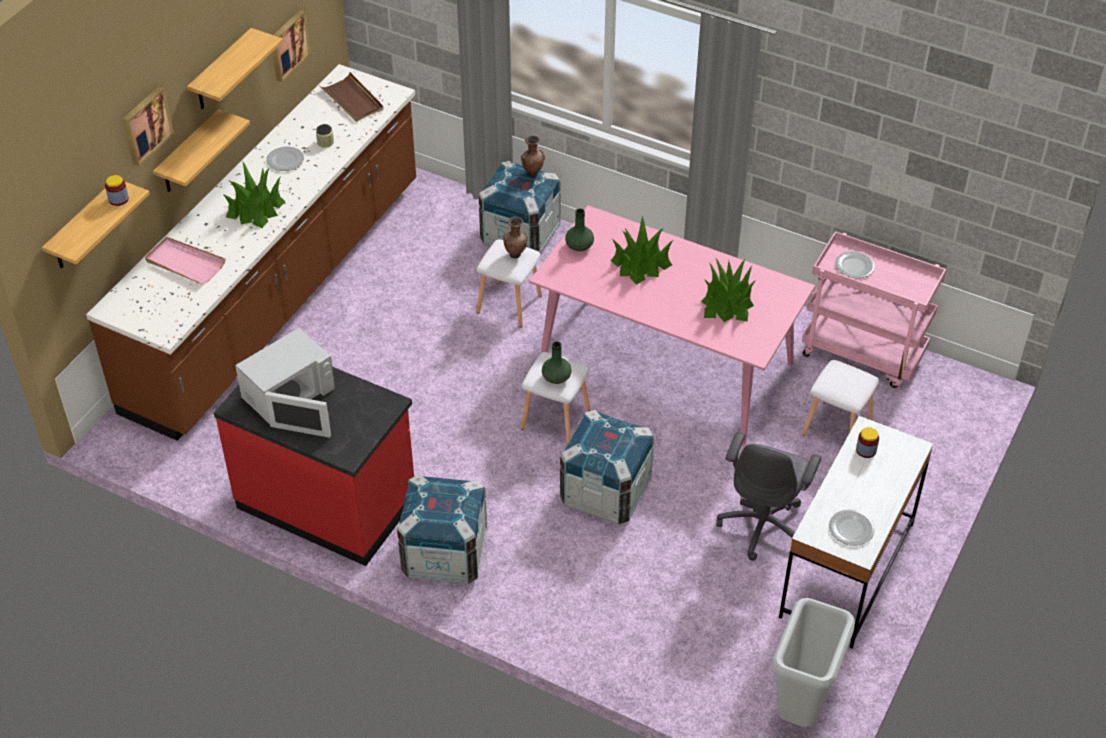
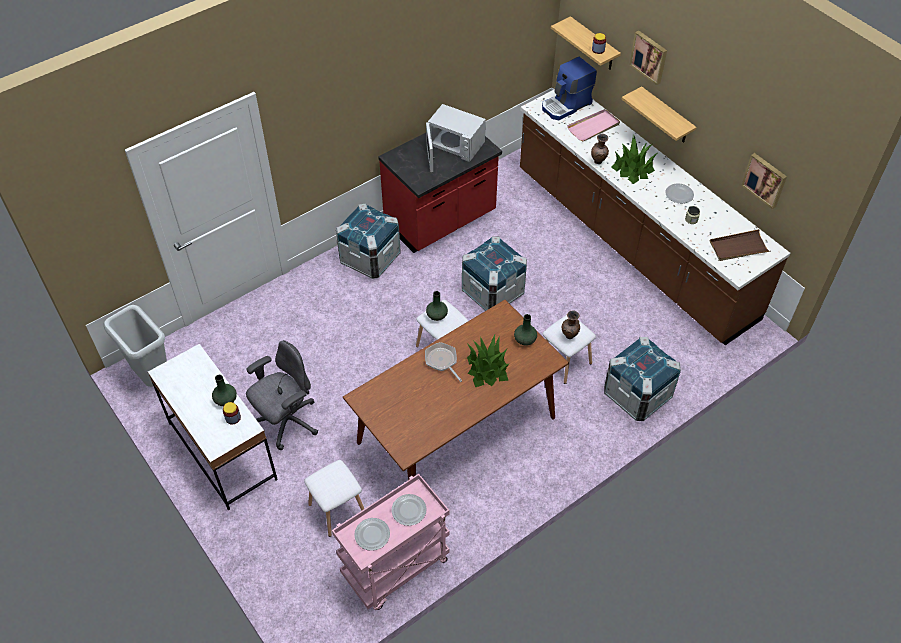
camera: 115 degrees right, 5 degrees up
shelf [187,28,283,109] -> none
white microwave [235,328,335,438] -> white microwave turned 45 degrees counterclockwise [426,104,486,172]
brown vase [521,135,545,177] -> brown vase moved to [591,134,609,164]
pink dining table [529,205,815,446] -> brown dining table [343,300,569,480]
crate [560,410,654,525] -> crate moved to [462,236,527,311]
potted plant [701,257,755,322] -> none
grey office chair [716,432,821,561] -> grey office chair turned 90 degrees clockwise [246,340,318,450]
plate [829,509,874,546] -> plate moved to [354,518,390,551]
none -> green vase [212,375,237,406]
none -> frying pan [425,342,462,382]
none -> coffee machine [542,57,597,120]

